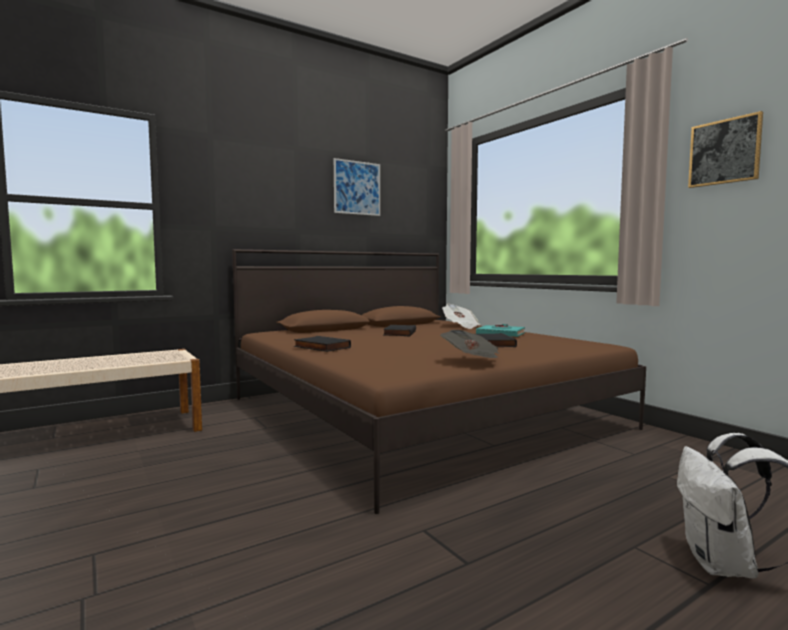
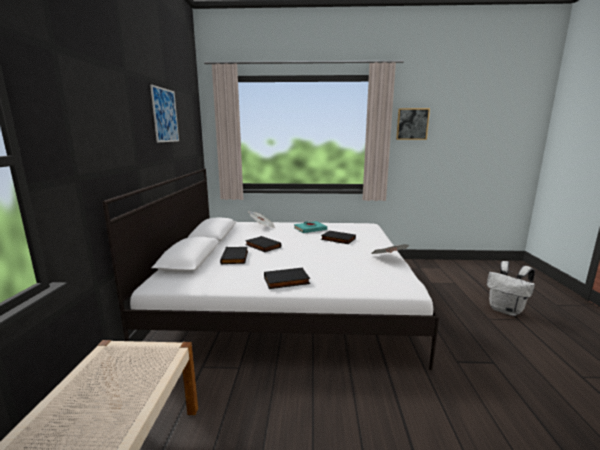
camera: 55 degrees left, 10 degrees up
brown bed [232,249,646,514] -> white bed [102,169,439,370]
none -> black book [220,247,248,264]

